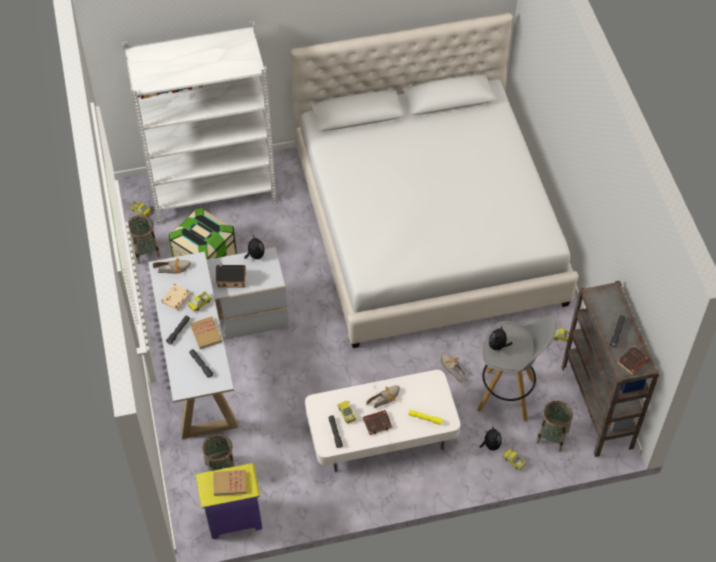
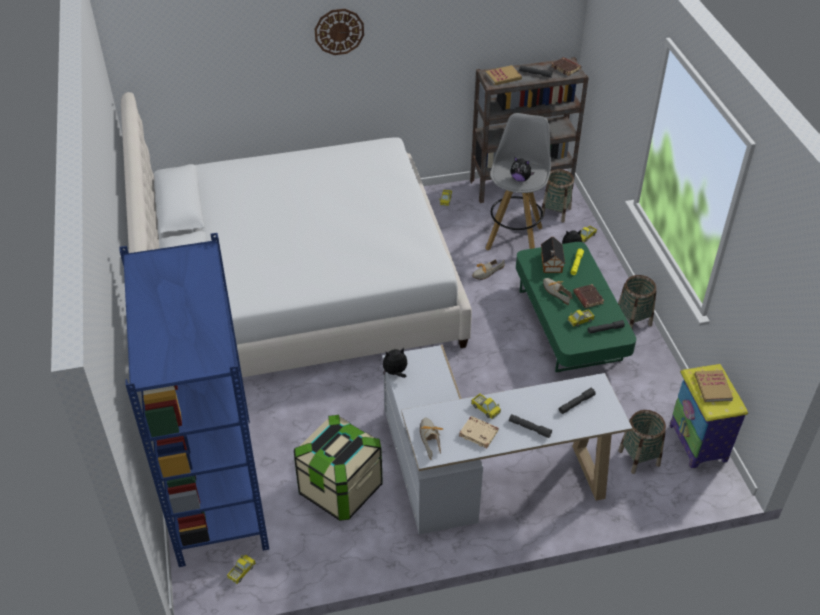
camera: 90 degrees left, 10 degrees down
white bookcase [122,21,277,225] -> blue bookcase [119,233,269,567]
basket [128,215,161,264] -> basket moved to [618,275,656,329]
book [190,316,222,349] -> book moved to [485,65,522,85]
toy house [216,263,246,288] -> toy house moved to [541,237,565,273]
white coffee table [305,370,460,472] -> green coffee table [516,242,636,372]
none -> wall clock [315,9,364,55]

